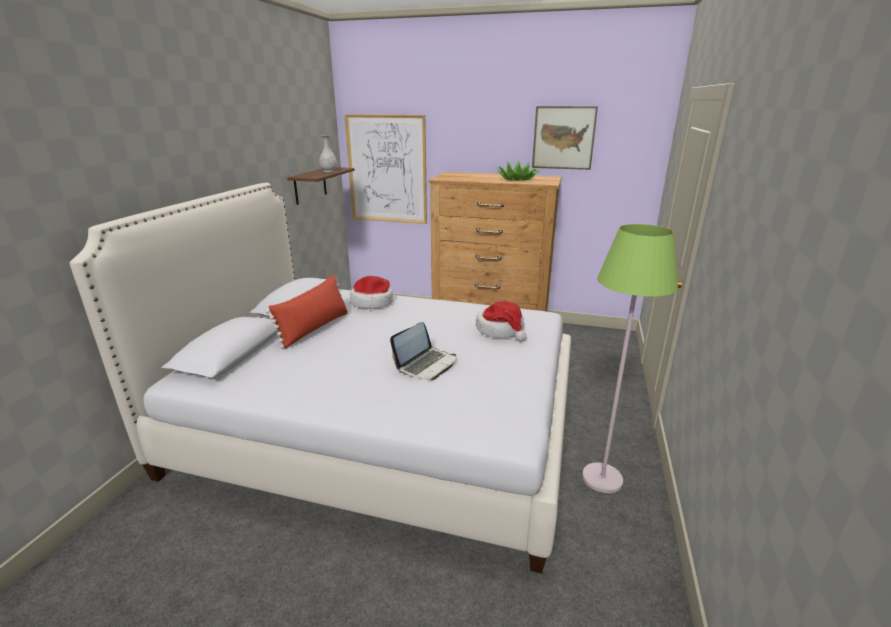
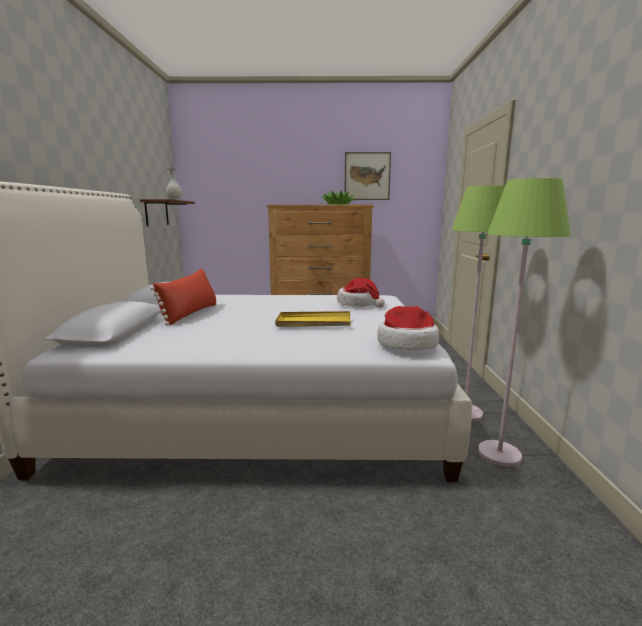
camera: 15 degrees left, 10 degrees down
picture [344,114,427,224] -> none
hat [350,276,393,309] -> hat moved to [377,306,439,350]
laptop [390,322,456,380] -> yellow tray [275,311,351,327]
none -> green floor lamp [478,178,571,467]

